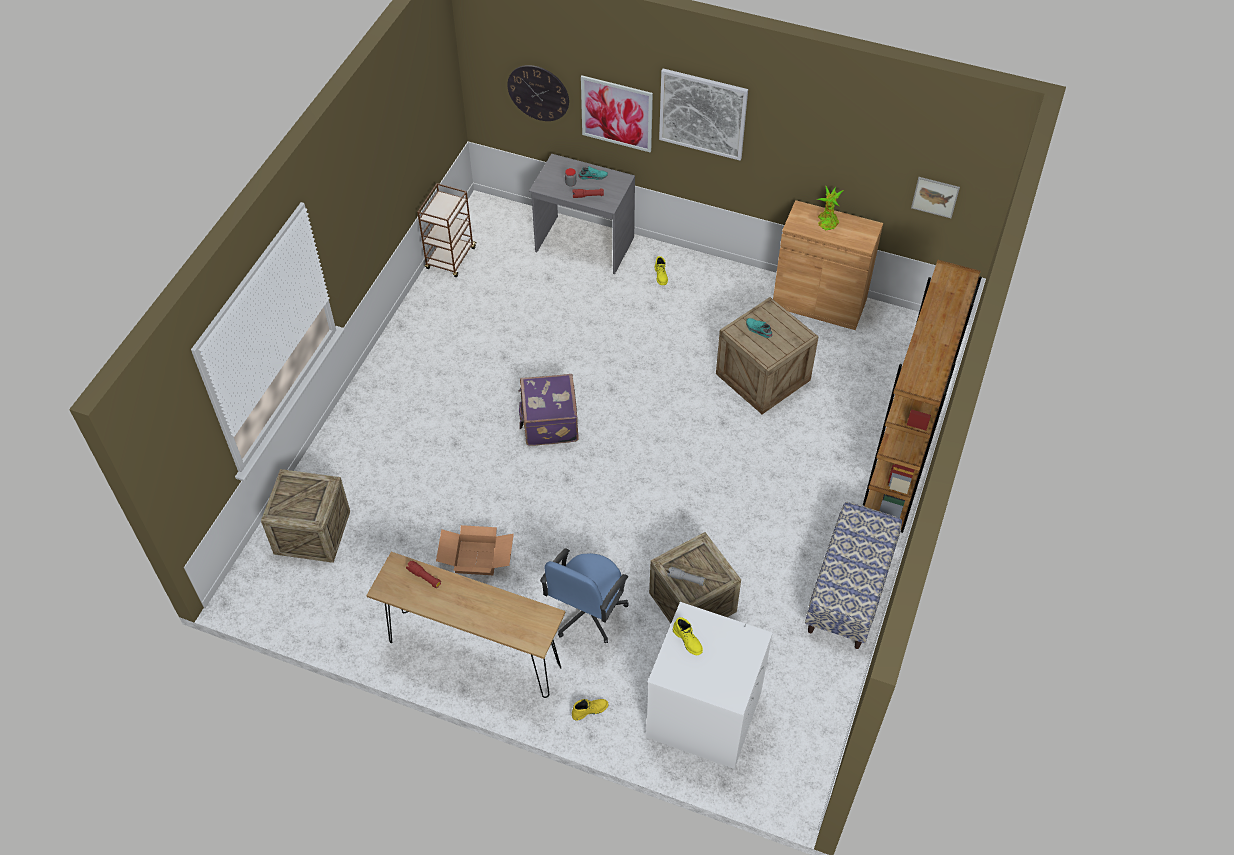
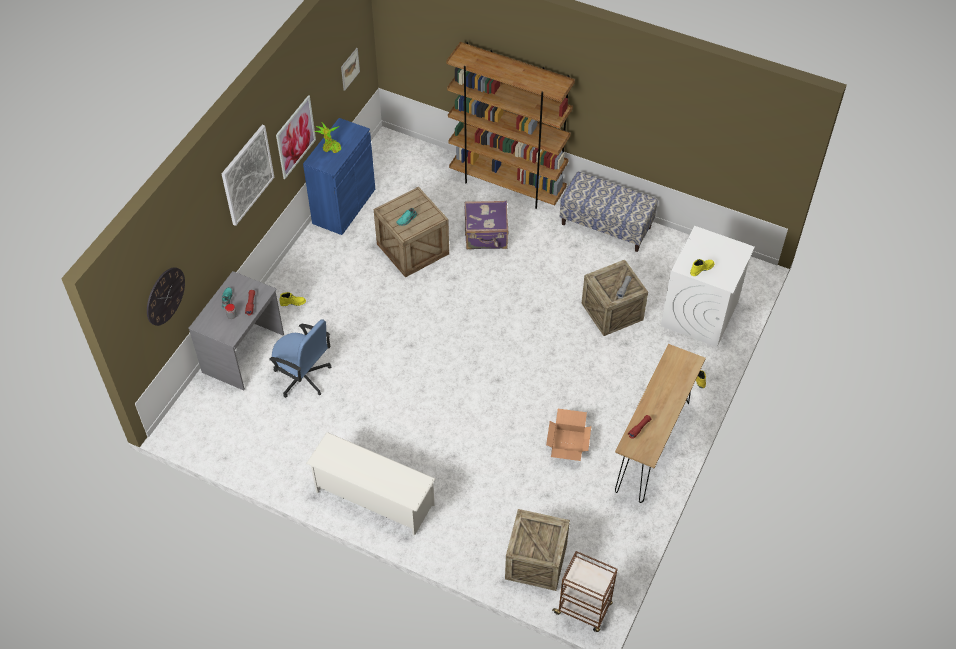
camera: 85 degrees left, 0 degrees up
brown cart [417,183,476,277] -> brown cart moved to [552,551,618,632]
purple suitcase [518,374,579,446] -> purple suitcase moved to [465,201,509,250]
blue office chair [540,548,629,643] -> blue office chair moved to [269,319,331,398]
picture [581,75,653,153] -> picture moved to [276,95,316,179]
brown cabinet [773,200,883,330] -> blue cabinet [303,118,375,235]
none -> white shoe rack [306,432,435,536]

